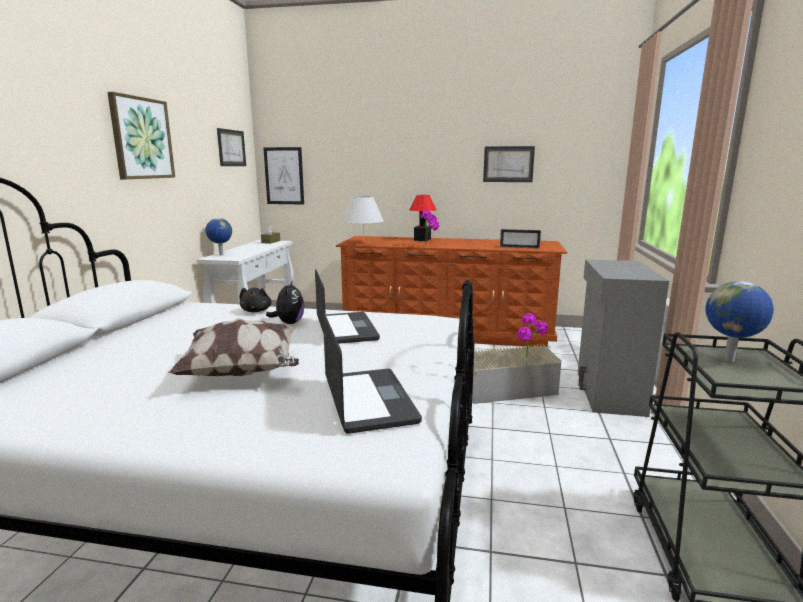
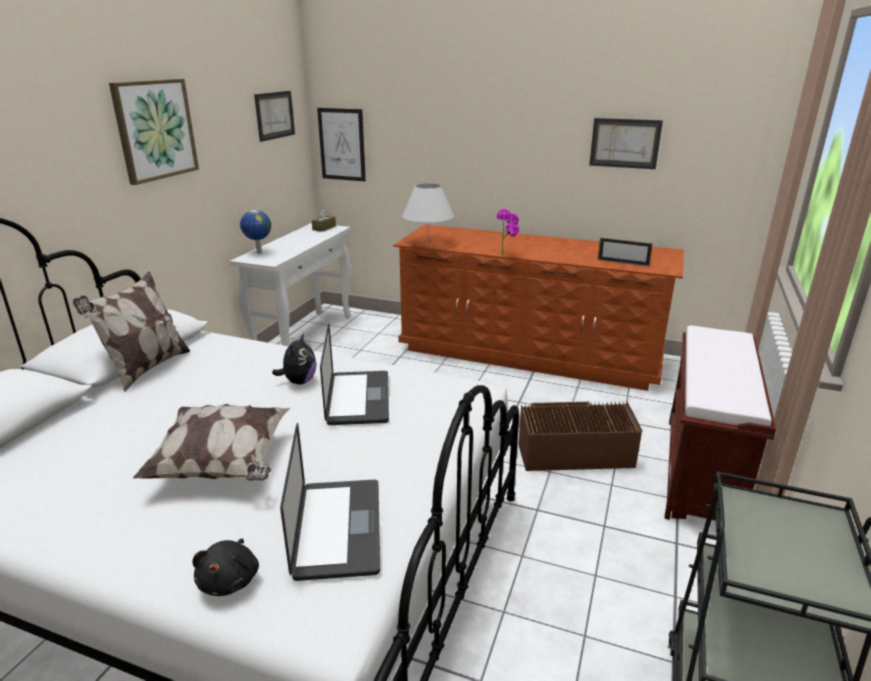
camera: 10 degrees right, 10 degrees up
black plush toy [240,288,272,312] -> black plush toy moved to [192,539,259,596]
table lamp [409,195,436,241] -> none
grey storage box [472,344,562,404] -> brown storage box [518,402,642,471]
potted plant [517,313,548,358] -> none
grey cabinet [578,259,669,417] -> brown bench [665,325,776,521]
globe [705,281,774,362] -> none
none -> pillow [73,271,190,392]

